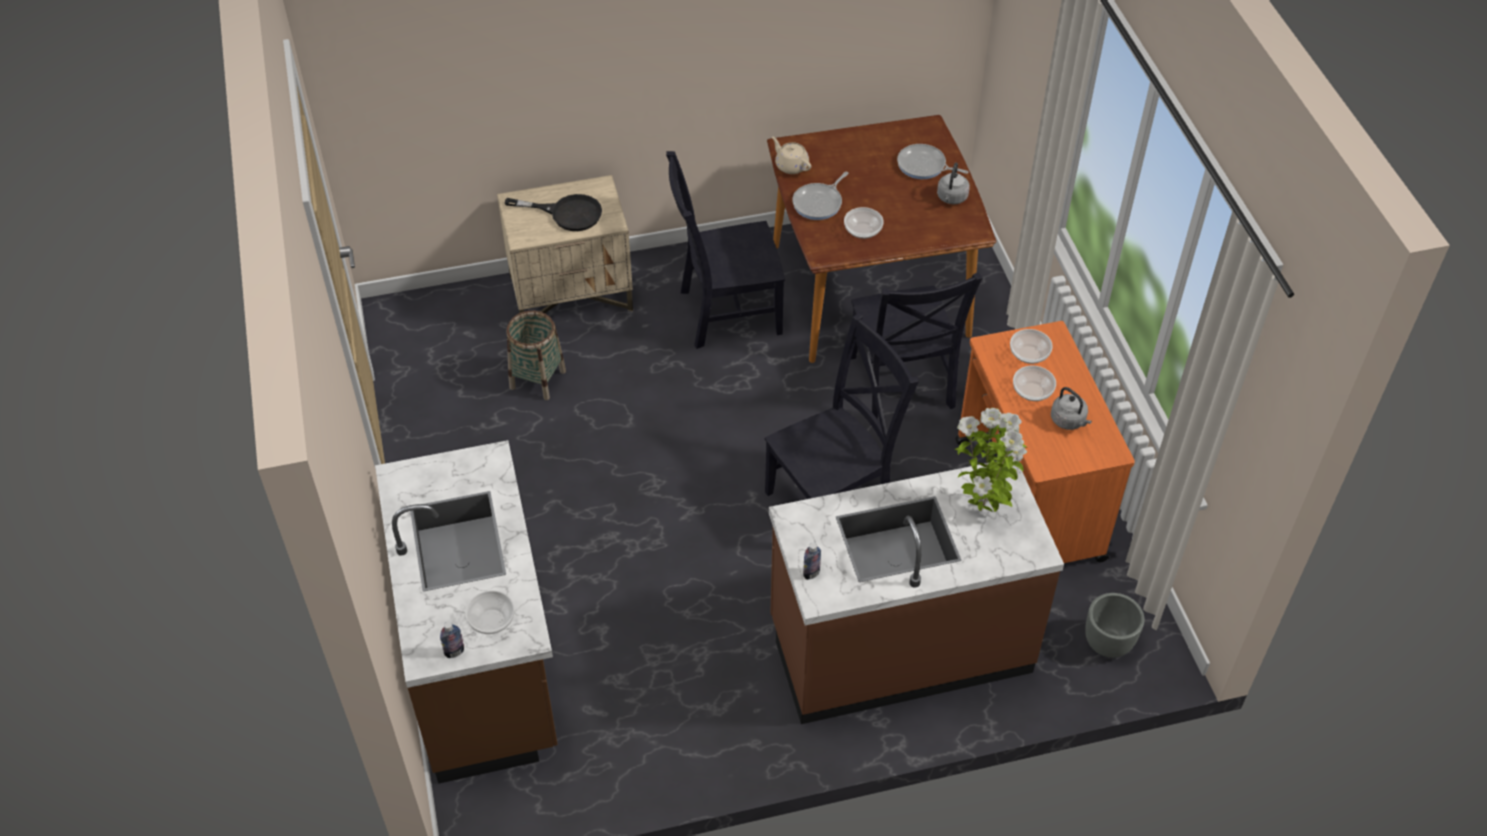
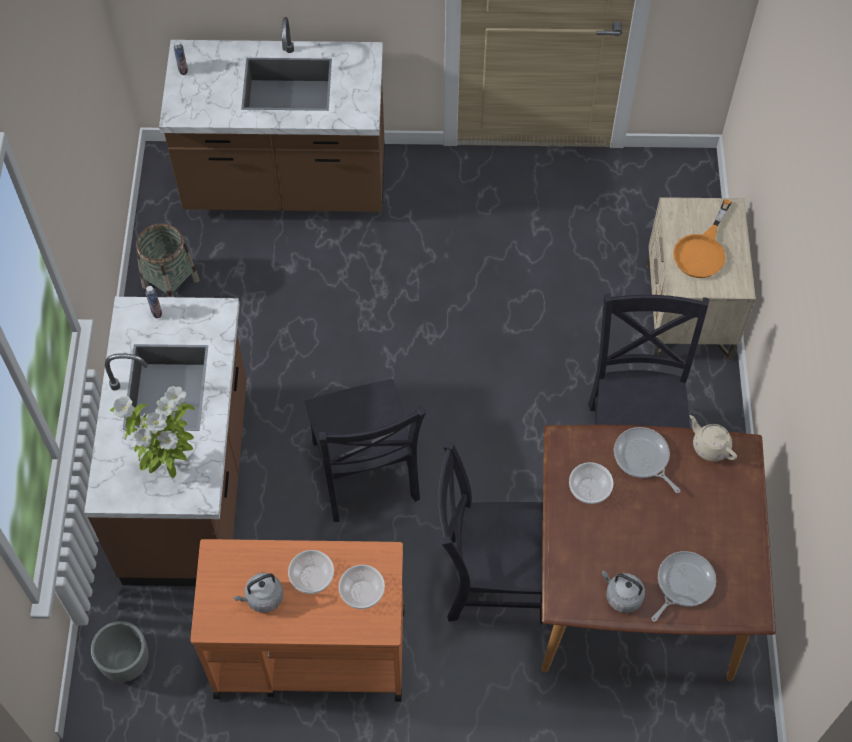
camera: 105 degrees right, 10 degrees up
bowl [465,591,515,634] -> none
black frying pan [505,194,602,231] -> orange frying pan [673,199,732,278]
basket [506,311,566,400] -> basket moved to [136,223,199,297]
beige teapot [772,137,811,174] -> beige teapot turned 105 degrees counterclockwise [690,415,737,462]

